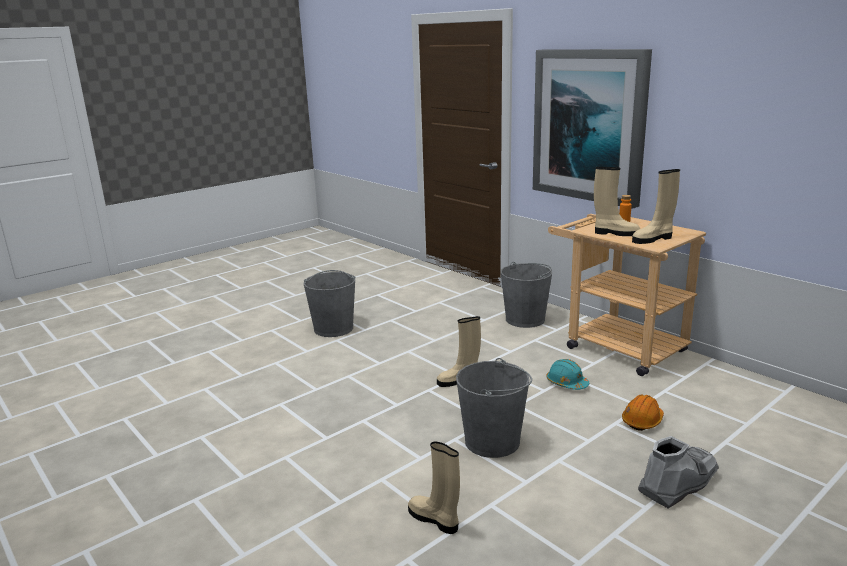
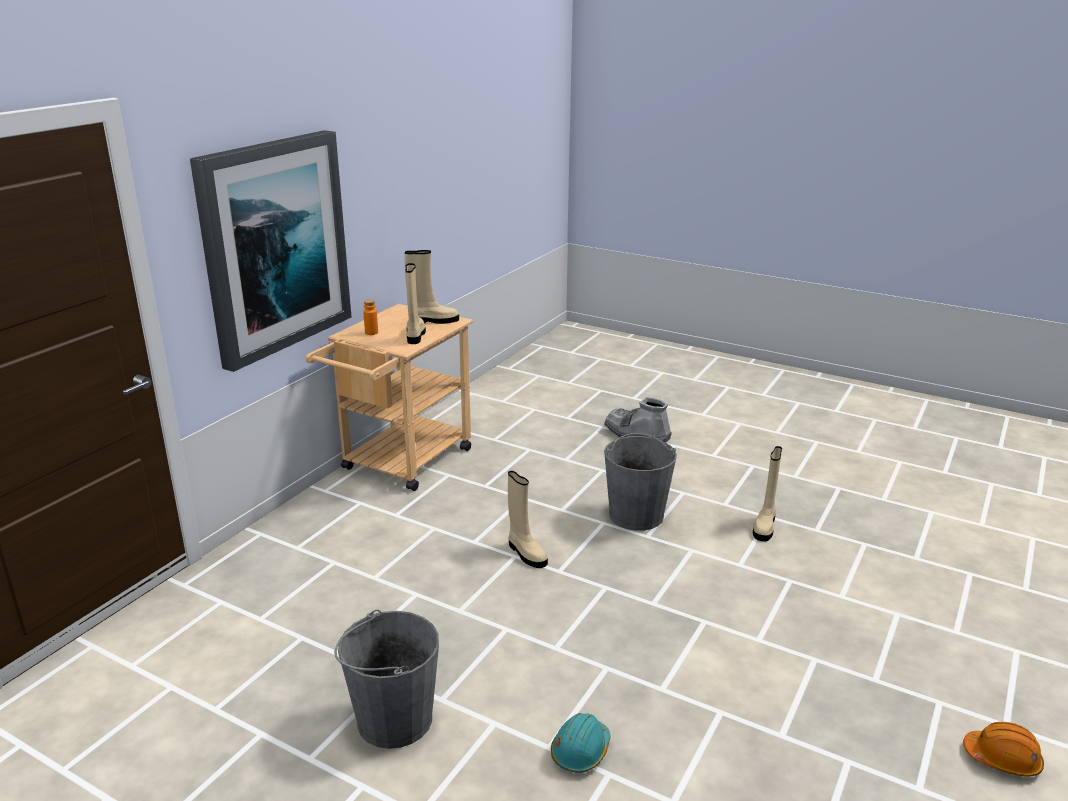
camera: 110 degrees left, 5 degrees up
grey bucket [501,262,552,328] -> none
turquoise hard hat [546,359,589,390] -> turquoise hard hat moved to [551,713,611,773]
orange hard hat [622,394,664,431] -> orange hard hat moved to [963,722,1044,777]
beige boot [632,169,680,244] -> beige boot turned 60 degrees counterclockwise [405,250,459,324]

